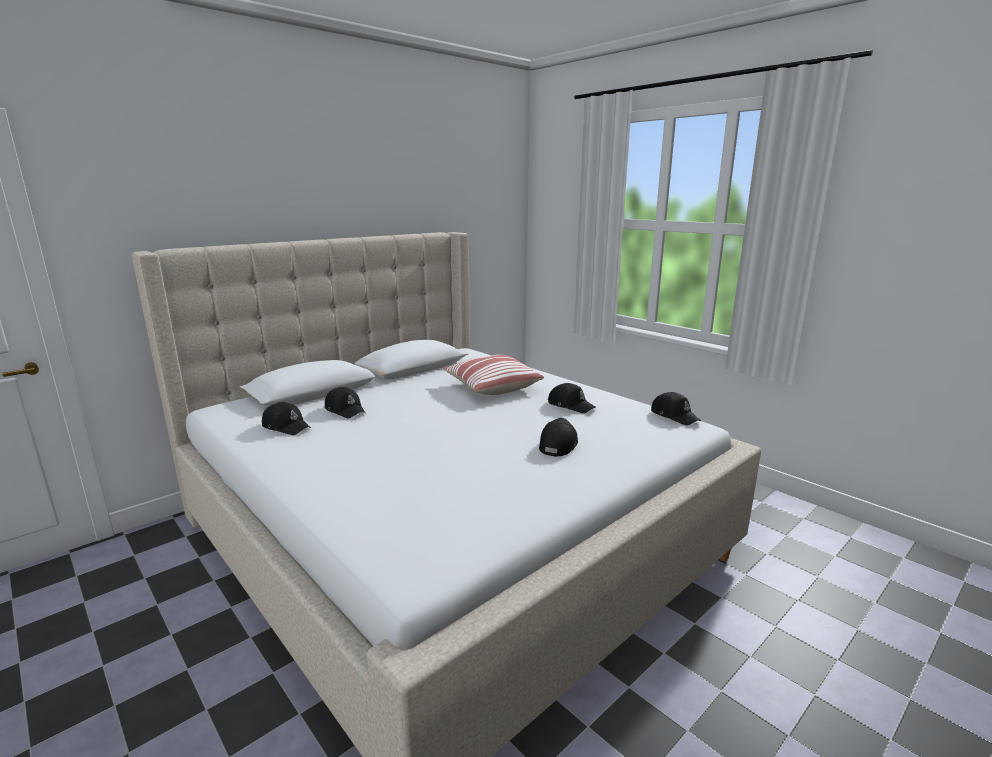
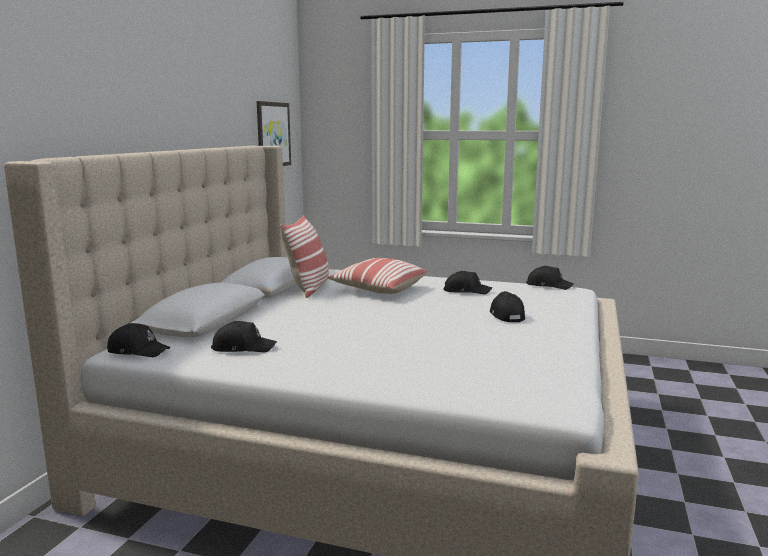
camera: 30 degrees left, 5 degrees down
black cap [325,387,365,418] -> black cap moved to [107,323,170,357]
none -> picture [257,101,291,166]
none -> pillow [280,215,329,298]

